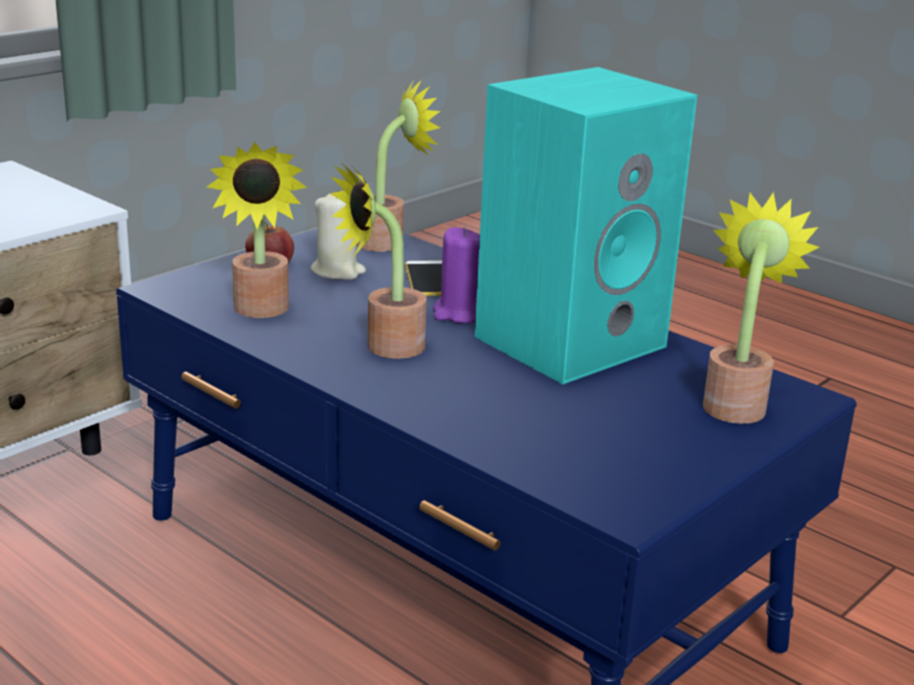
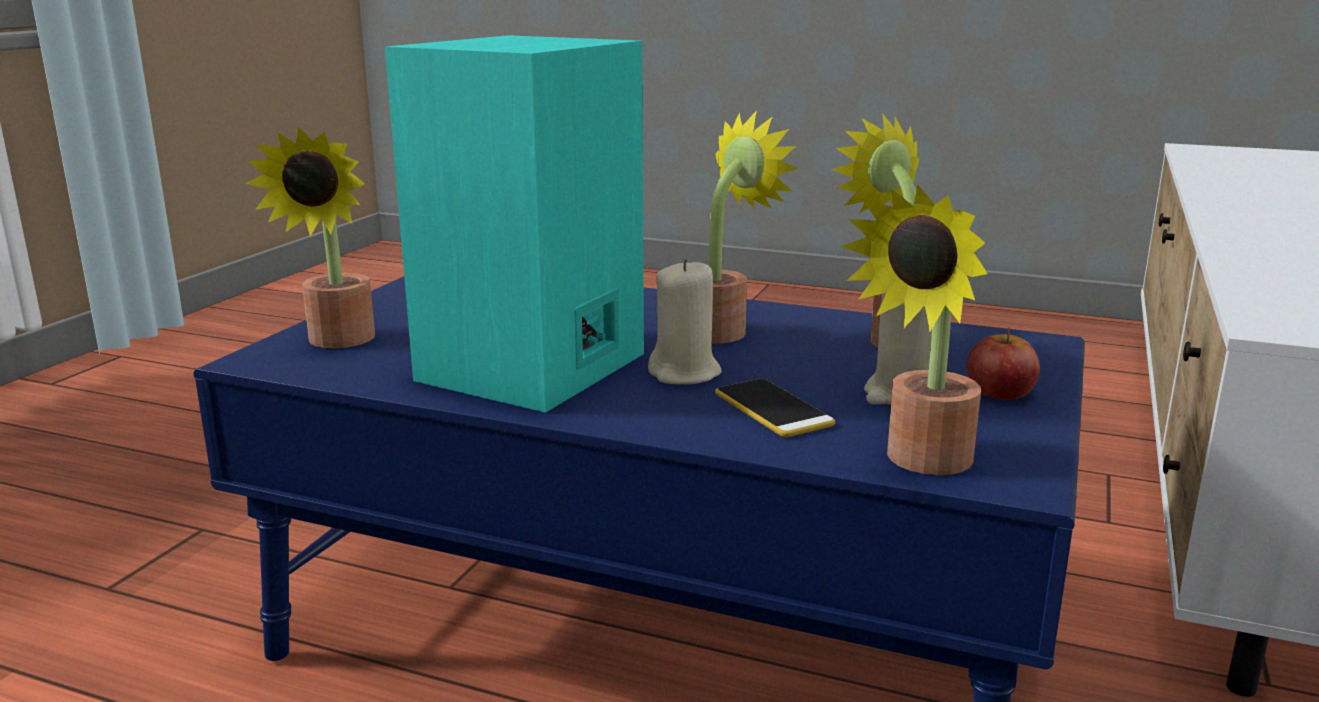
camera: 160 degrees right, 5 degrees down
purple candle [433,227,480,323] -> beige candle [648,259,722,384]

